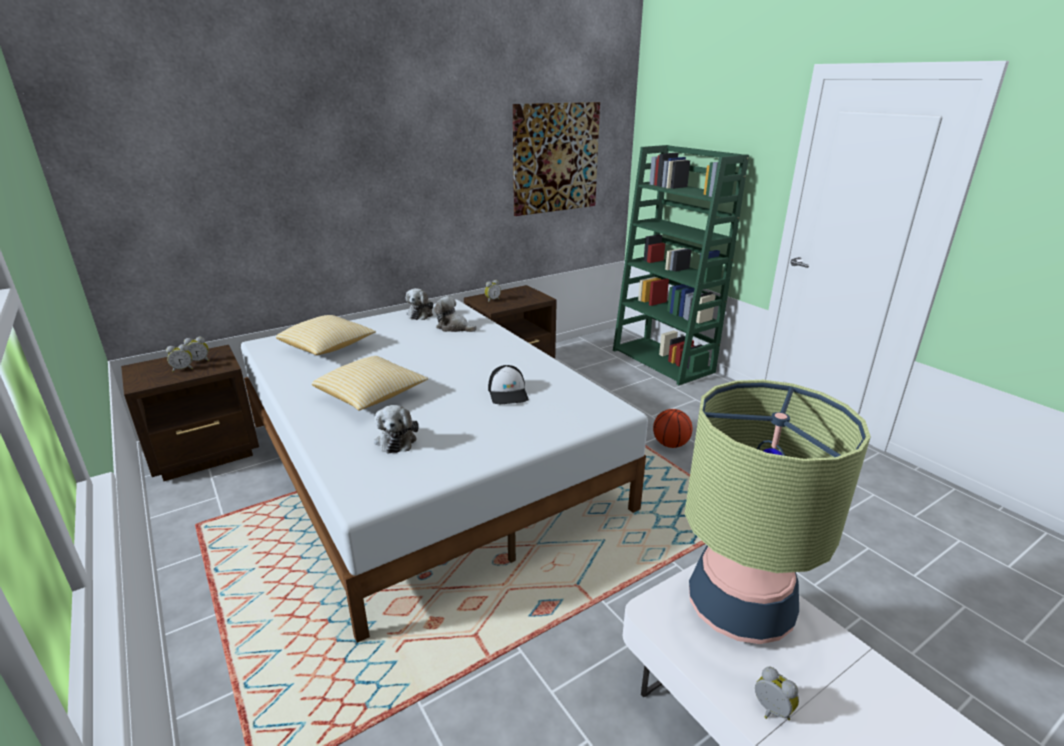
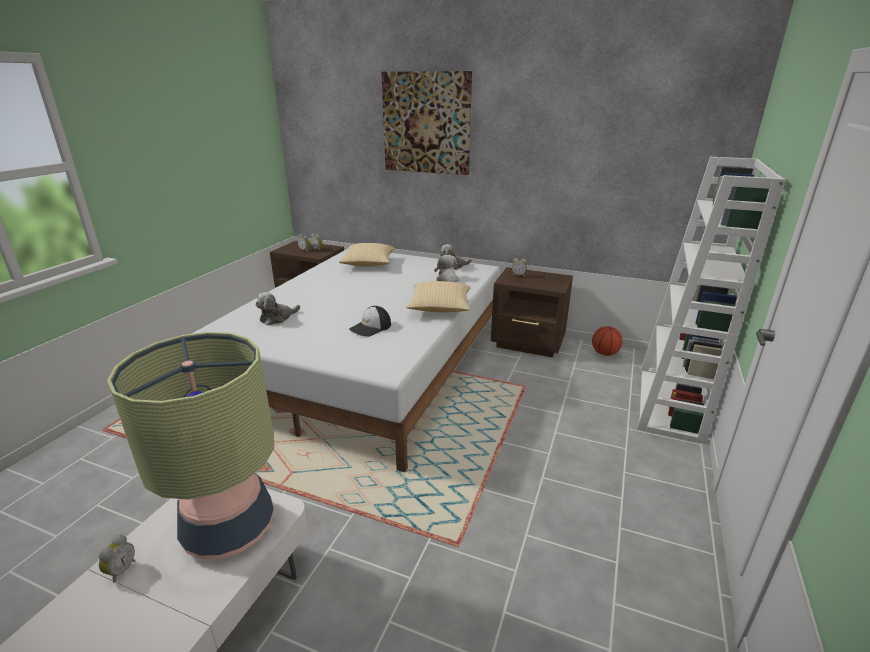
camera: 55 degrees right, 0 degrees up
pillow [312,356,428,411] -> pillow moved to [406,281,470,312]
picture [513,102,600,216] -> picture moved to [381,71,472,175]
green bookcase [613,145,749,385] -> white bookcase [637,157,786,444]
basketball [653,409,692,448] -> basketball moved to [592,326,623,356]

